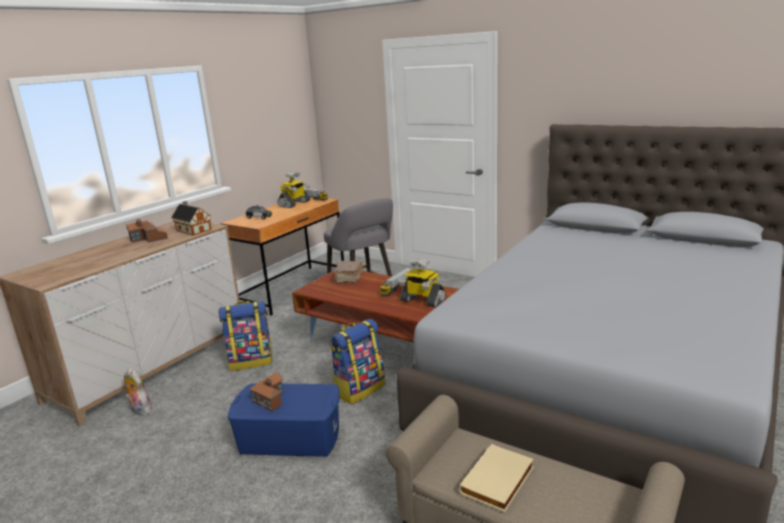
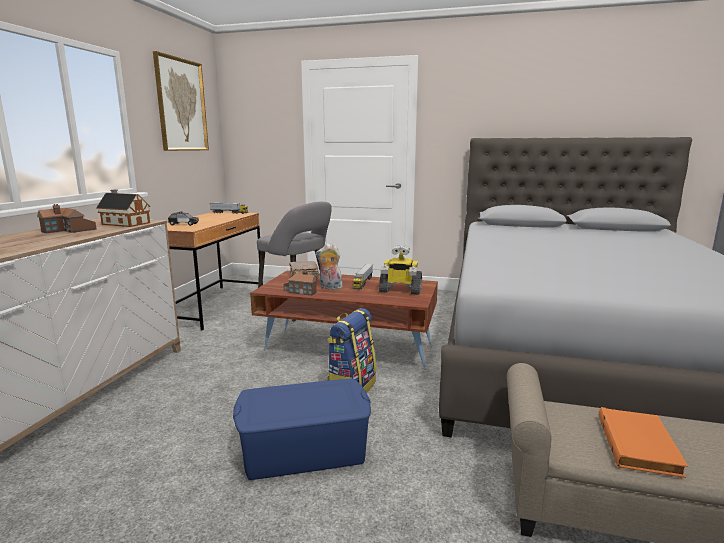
camera: 20 degrees left, 5 degrees down
plush toy [124,369,152,416] -> plush toy moved to [316,243,343,290]
backpack [219,301,272,371] -> none
toy house [250,372,283,412] -> toy house moved to [283,269,317,296]
toy robot [278,172,310,208] -> none
beige book [459,444,534,512] -> orange book [599,407,688,478]
none -> picture [153,51,209,151]

